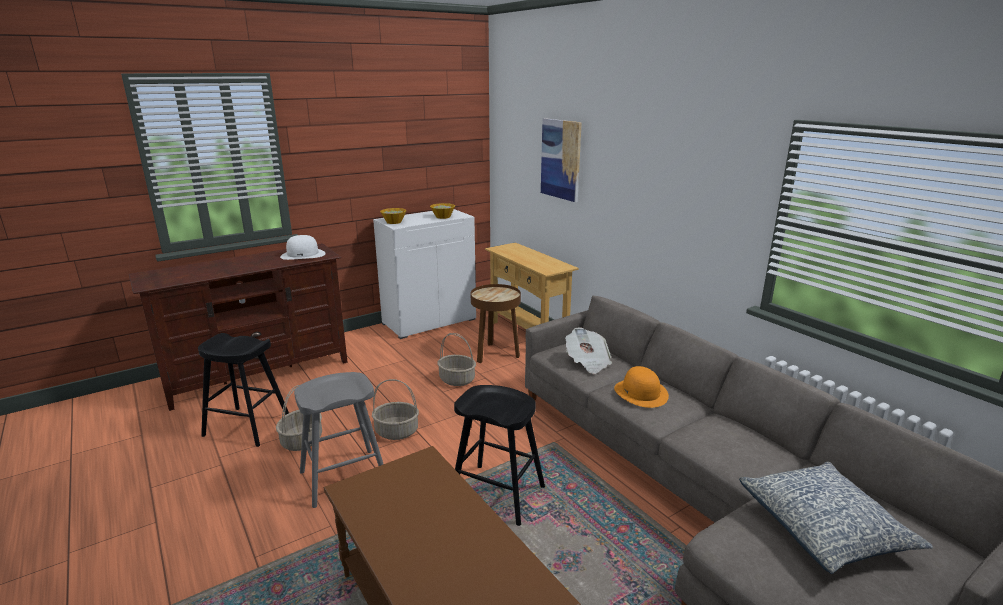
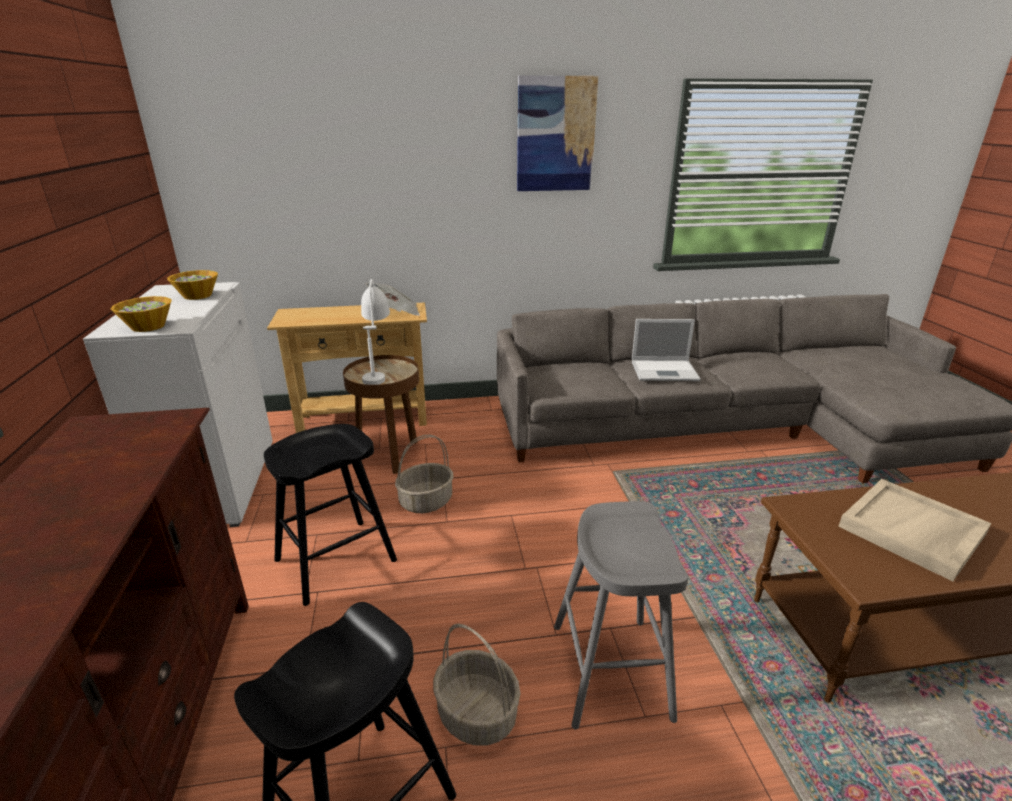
camera: 65 degrees left, 5 degrees up
white hat [280,235,326,260] -> none
basket [372,379,419,440] -> none
black stool [454,385,545,526] -> black stool moved to [264,424,397,606]
picture [541,118,582,202] -> picture moved to [517,75,598,191]
newspaper [565,327,612,374] -> newspaper moved to [366,282,420,316]
orange hat [614,366,669,408] -> laptop [632,319,701,381]
pillow [739,462,933,574] -> none
none -> white table lamp [361,279,390,385]
none -> beige tray [838,479,991,581]

